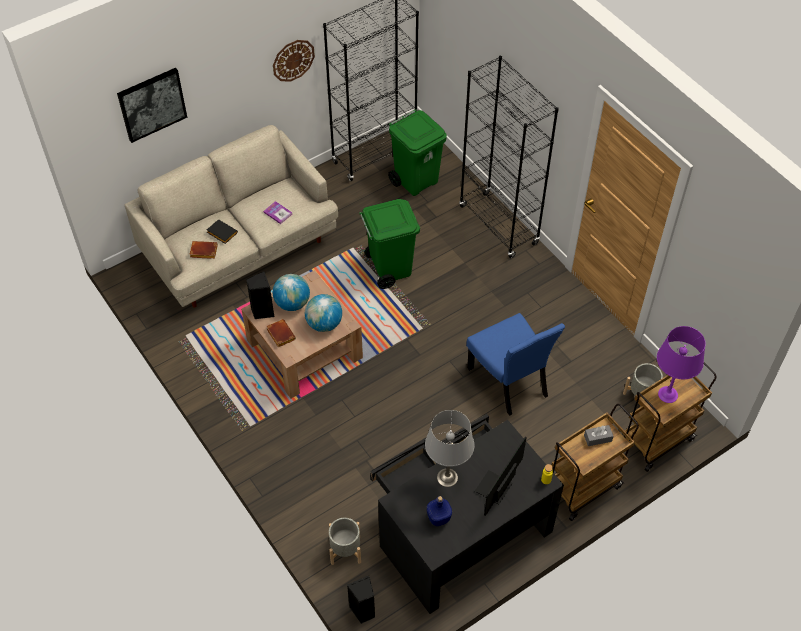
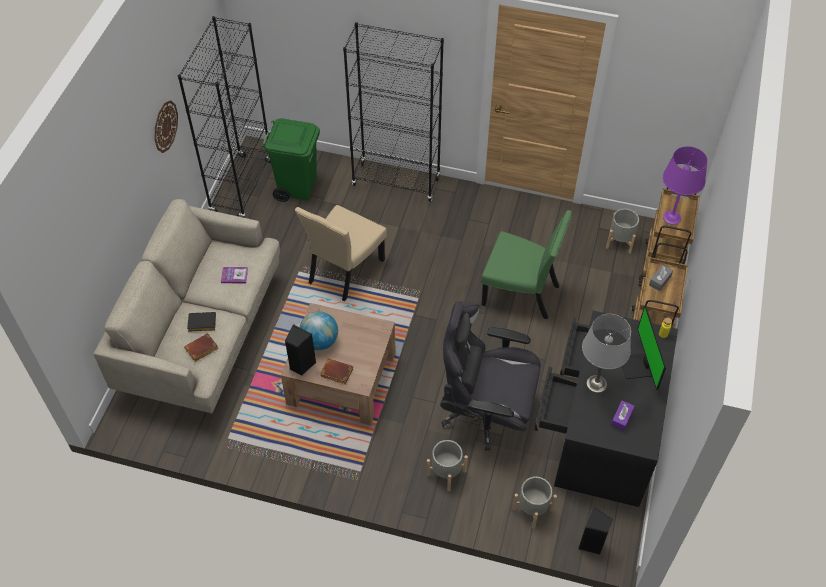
camera: 40 degrees left, 0 degrees up
picture [117,68,187,143] -> none
globe [305,294,342,332] -> none
green trash can [359,199,420,289] -> beige chair [295,205,387,301]
blue bottle [427,496,452,526] -> purple tissue box [611,401,635,431]
blue chair [466,313,565,416] -> green chair [481,210,572,319]
none -> grey planter [426,440,468,491]
none -> black office chair [440,301,541,451]

